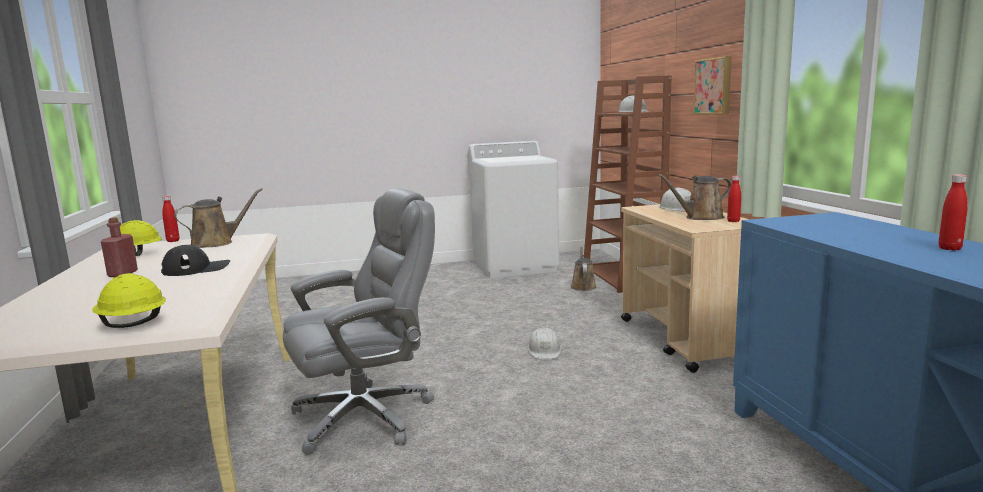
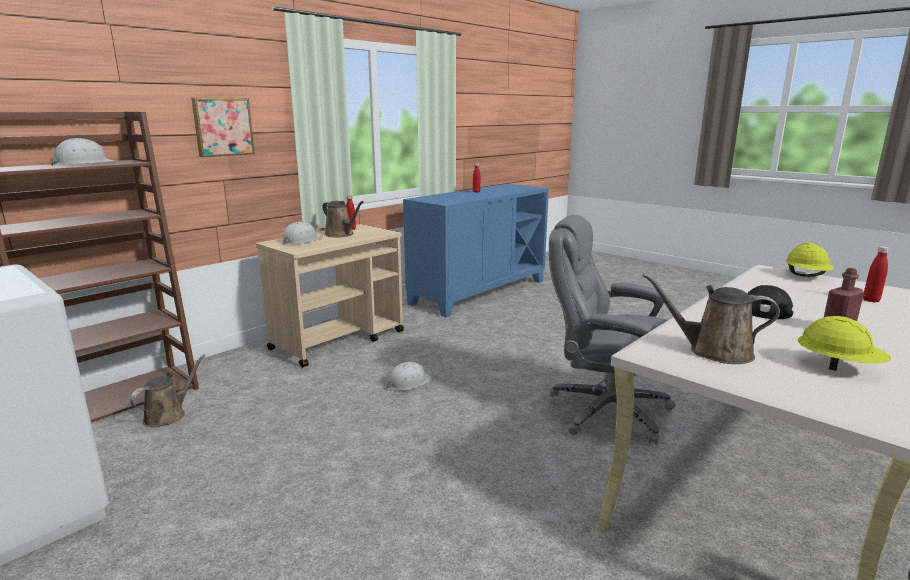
camera: 125 degrees left, 5 degrees up
red bottle [162,195,180,242] -> red bottle moved to [863,246,889,303]
brown watering can [571,247,597,291] -> brown watering can turned 150 degrees clockwise [130,354,205,427]

